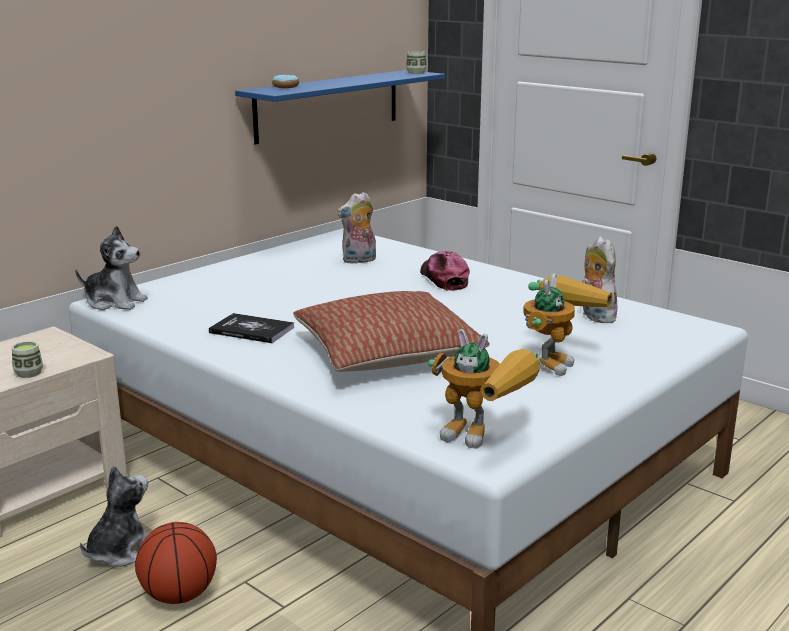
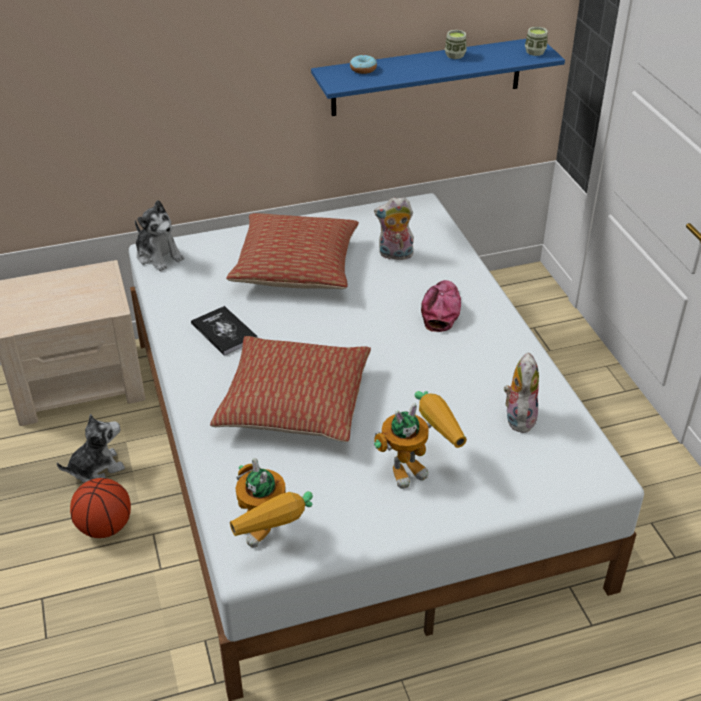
camera: 30 degrees right, 20 degrees up
cup [12,341,43,378] -> cup moved to [445,30,467,59]
none -> pillow [226,213,359,289]

